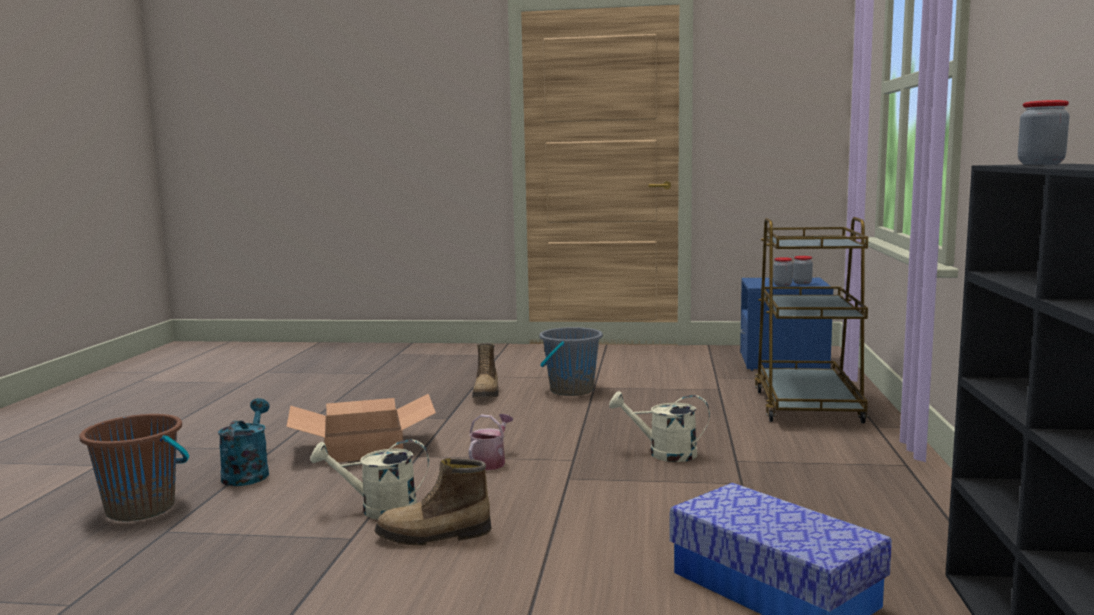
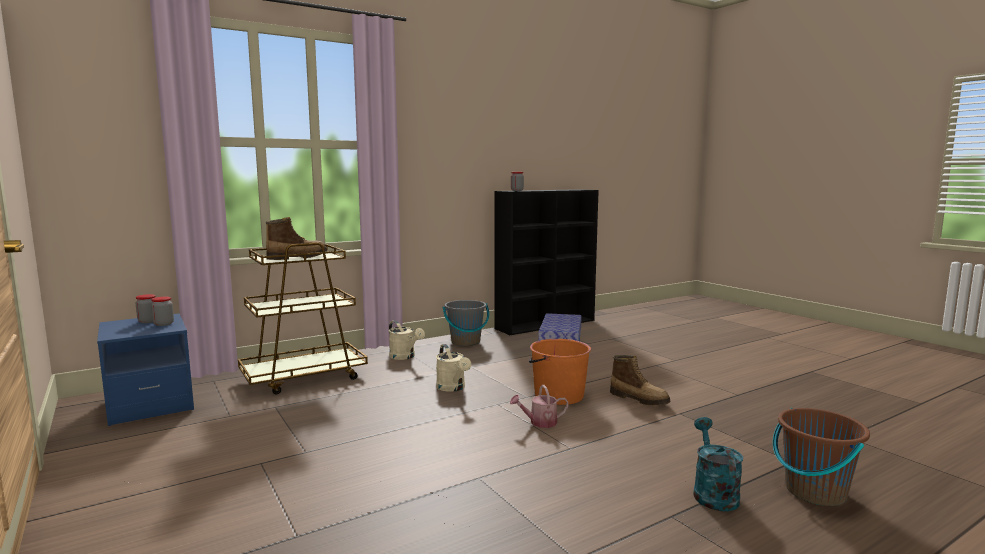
camera: 130 degrees left, 0 degrees up
turquoise watering can [218,398,270,486] -> turquoise watering can turned 135 degrees clockwise [693,417,743,512]
cardboard box [286,394,436,464] -> none
beige watering can [310,439,429,519] -> beige watering can moved to [389,320,425,360]
boot [472,343,499,398] -> boot moved to [266,217,328,260]
grey bucket [539,327,603,396] -> grey bucket moved to [442,300,489,346]
none -> orange bucket [529,339,591,405]

